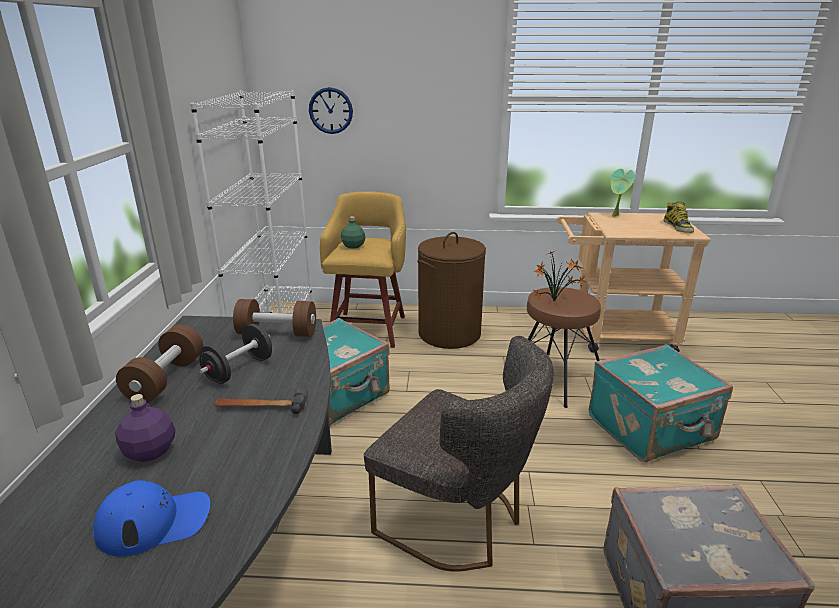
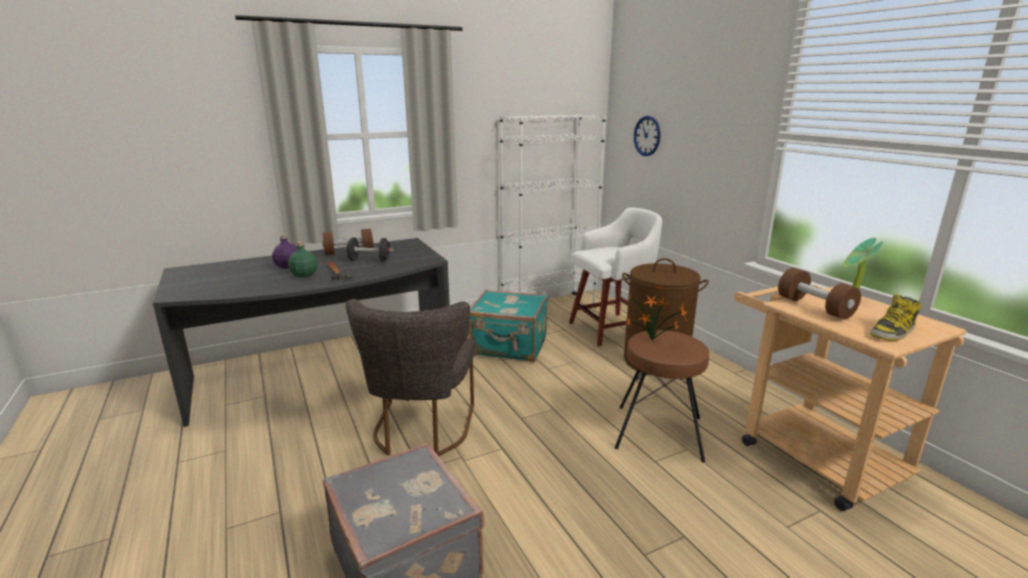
camera: 60 degrees right, 5 degrees down
blue cap [93,480,210,557] -> none
brown dumbbell [233,299,316,337] -> brown dumbbell moved to [778,268,861,319]
yellow stool [320,192,406,348] -> white stool [569,208,662,346]
green bottle [341,216,365,249] -> green bottle moved to [288,241,318,277]
turquoise suitcase [589,344,733,462] -> none

